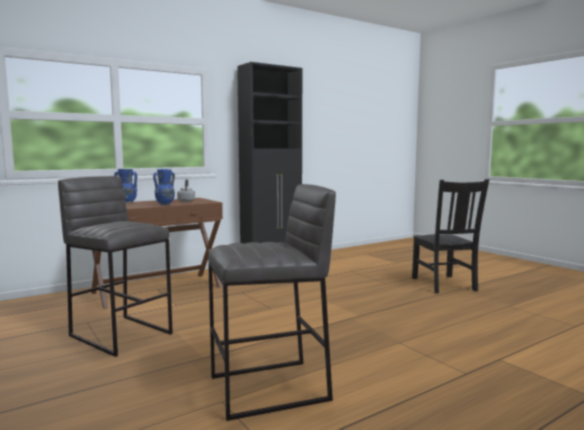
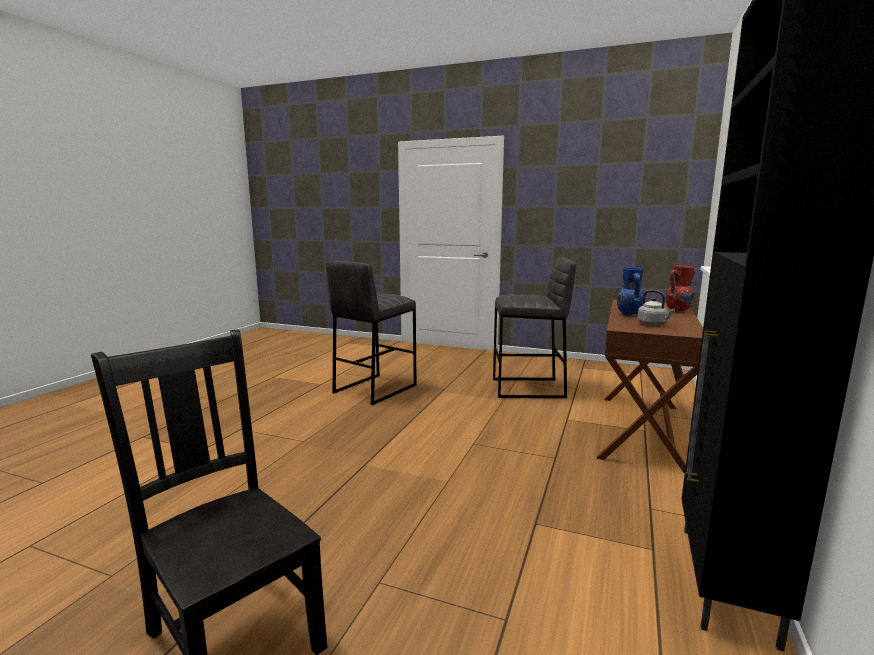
camera: 145 degrees right, 5 degrees up
blue vase [114,169,138,203] -> red vase [666,265,695,313]

